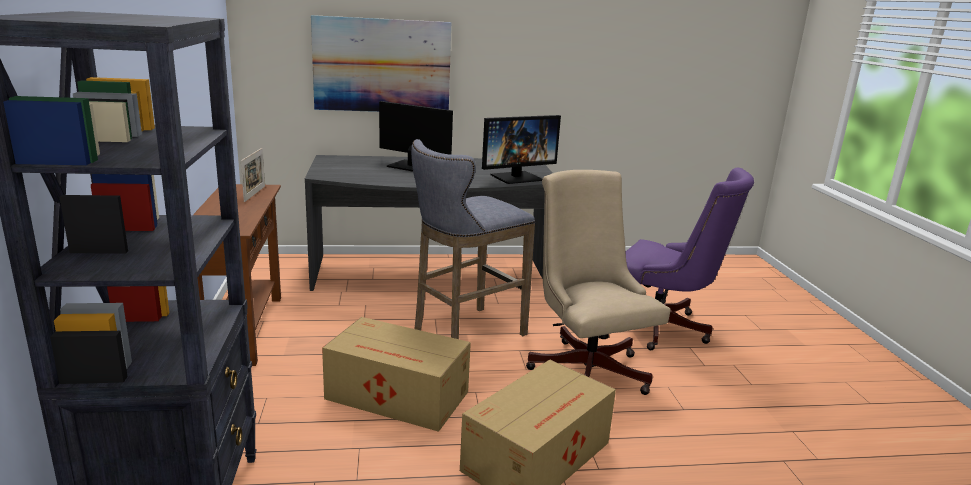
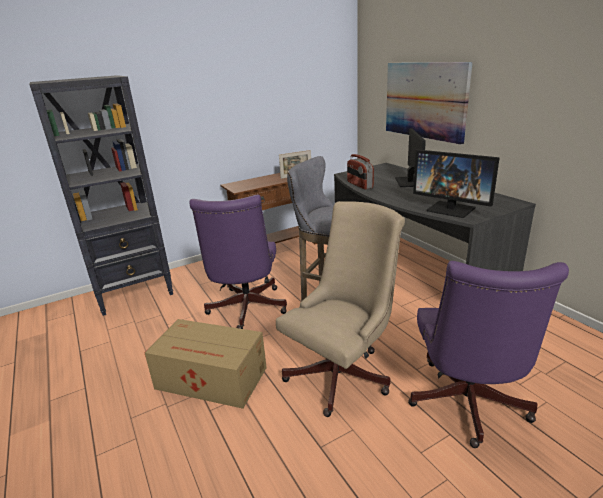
camera: 70 degrees right, 5 degrees up
cardboard box [322,317,471,432] -> purple office chair [189,195,287,329]
none -> radio [347,154,374,190]

